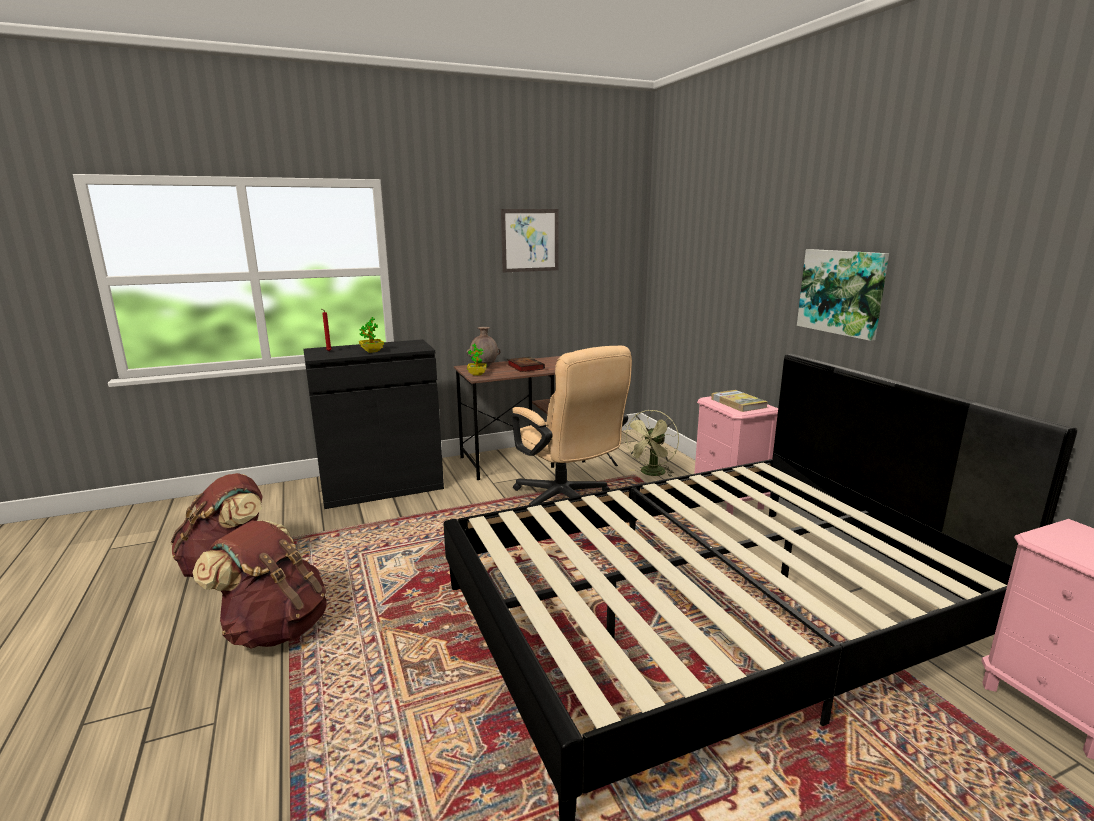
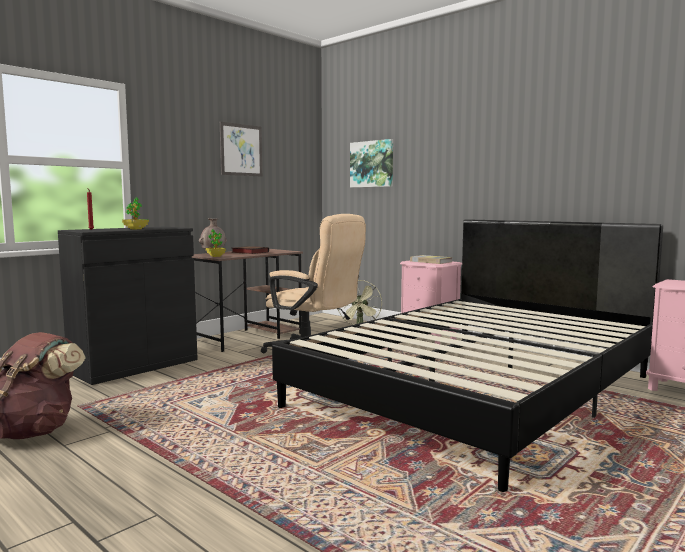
camera: 25 degrees left, 10 degrees down
brown backpack [192,520,327,649] -> none
picture [797,249,889,341] -> picture moved to [350,139,393,188]

